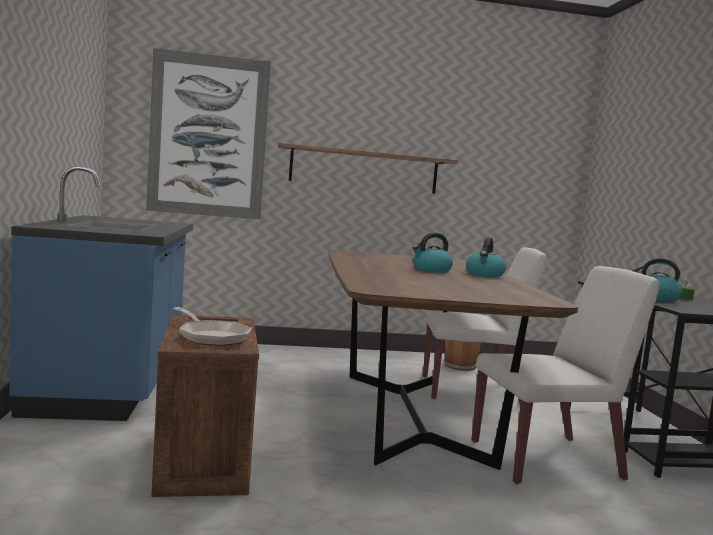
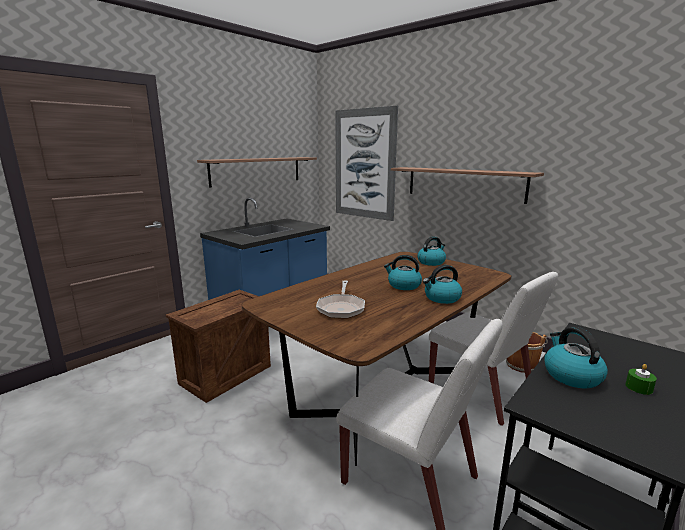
camera: 50 degrees right, 10 degrees up
frying pan [173,307,252,346] -> frying pan moved to [316,280,365,319]
none -> shelf [197,157,317,188]
none -> kettle [418,236,446,266]

